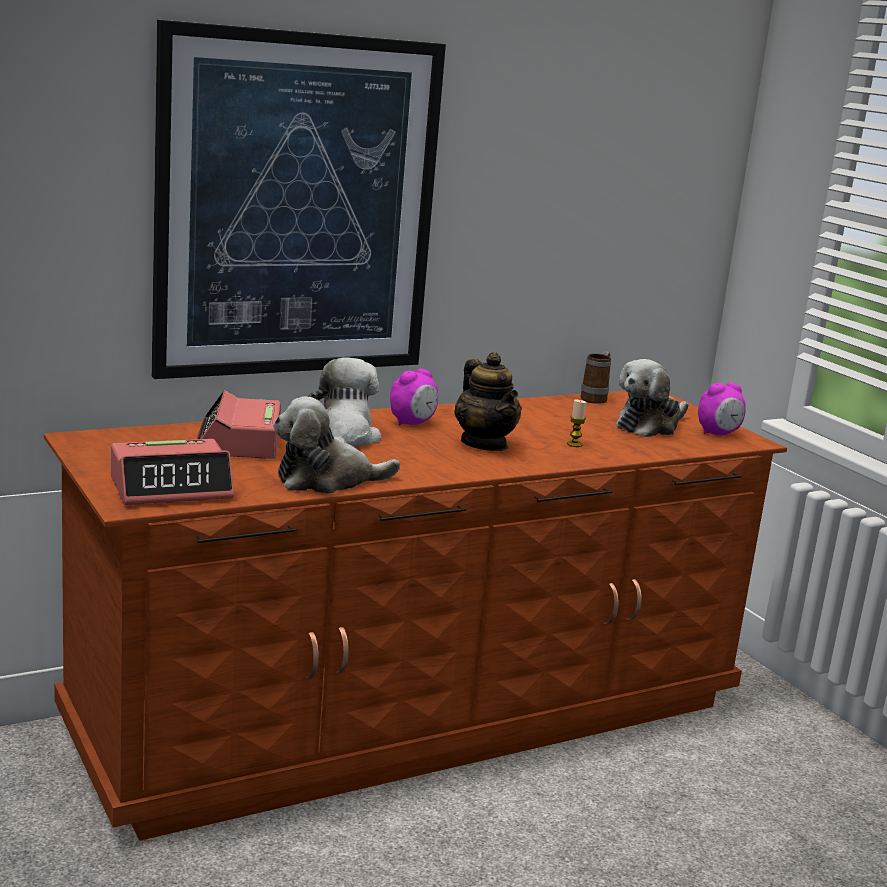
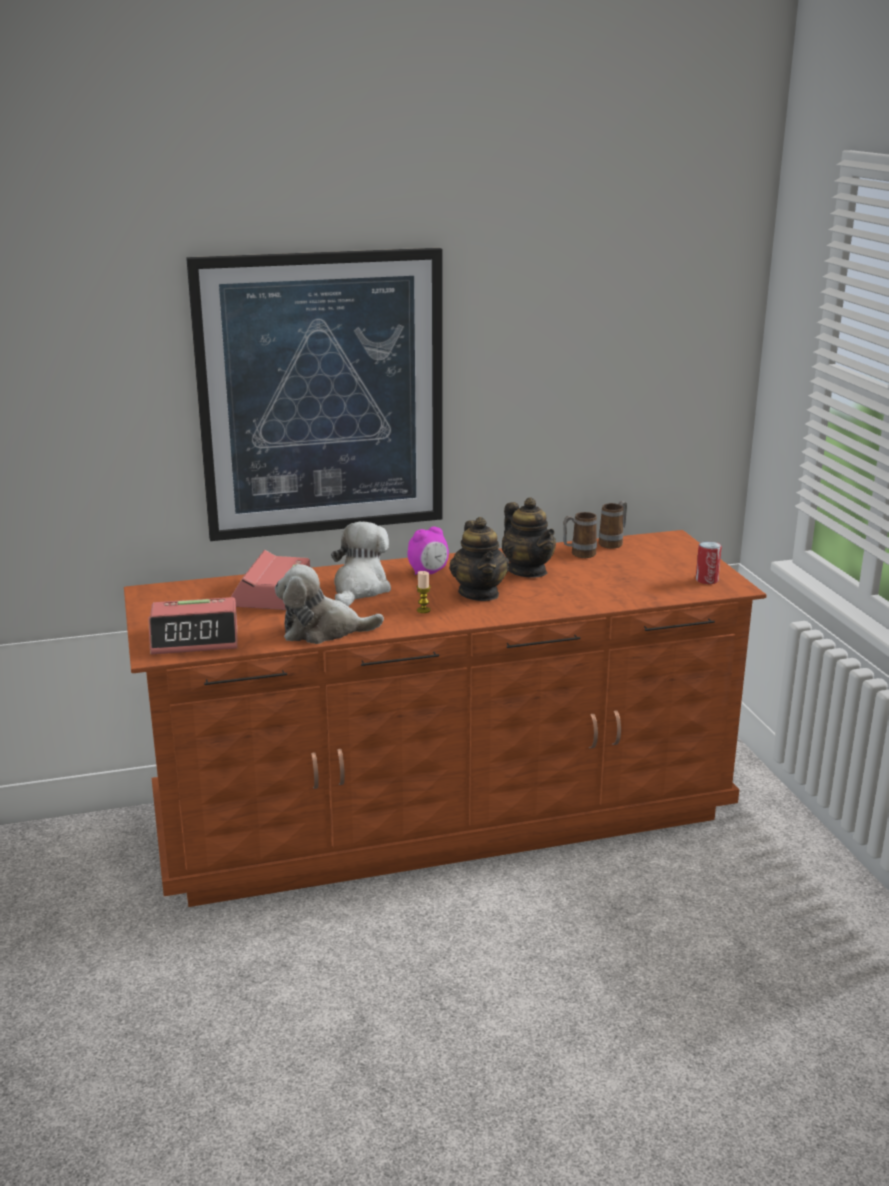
camera: 15 degrees right, 5 degrees up
candle [567,400,586,447] -> candle moved to [416,571,431,613]
plush toy [616,359,689,437] -> none
alarm clock [698,382,745,435] -> can [696,541,722,584]
none -> teapot [502,497,556,578]
none -> mug [563,512,597,558]

